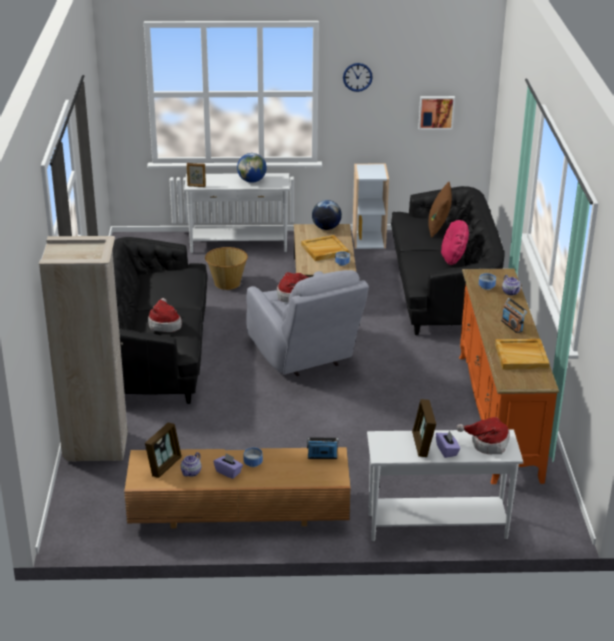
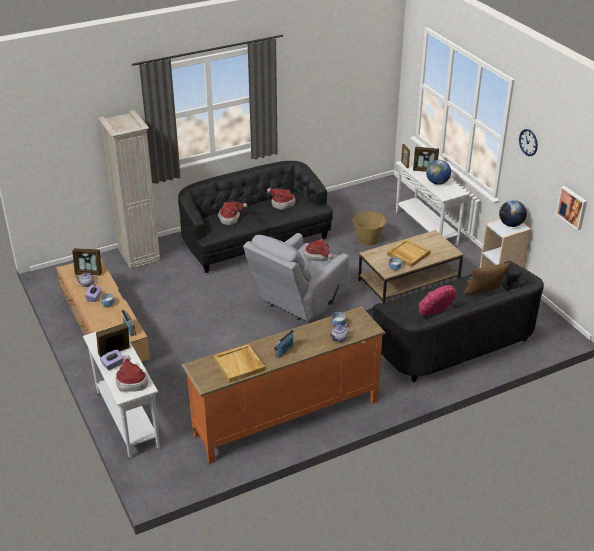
camera: 65 degrees right, 5 degrees up
globe [312,200,342,230] -> globe moved to [499,200,527,227]
none -> hat [267,188,296,210]
none -> picture frame [413,147,439,172]

